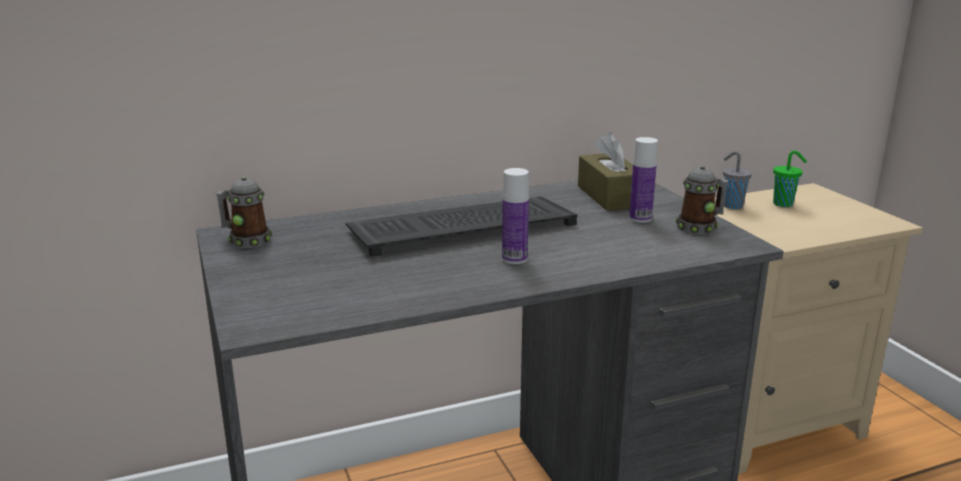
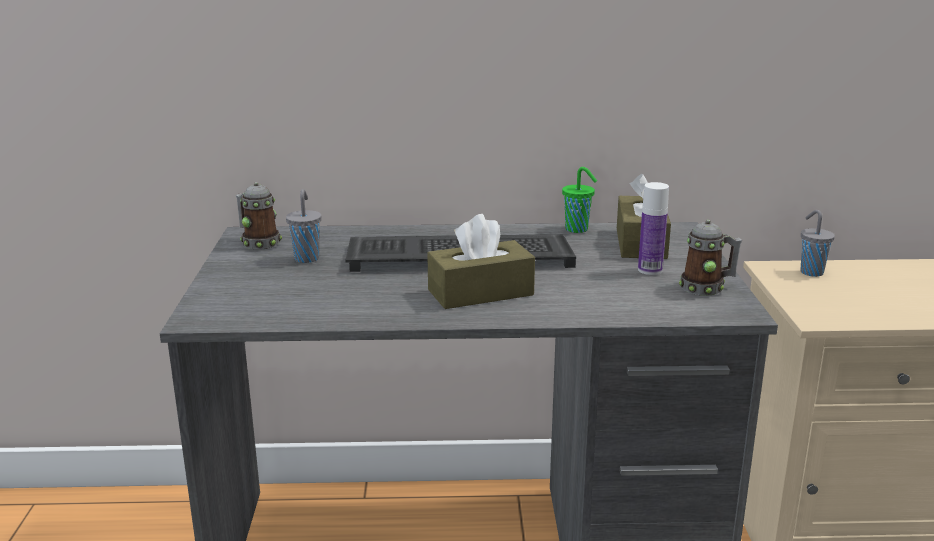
camera: 20 degrees right, 0 degrees up
bottle [502,168,529,264] -> brown tissue box [427,214,535,309]
green cup [773,150,807,207] -> green cup moved to [562,167,597,233]
none -> grey cup [286,189,321,263]

